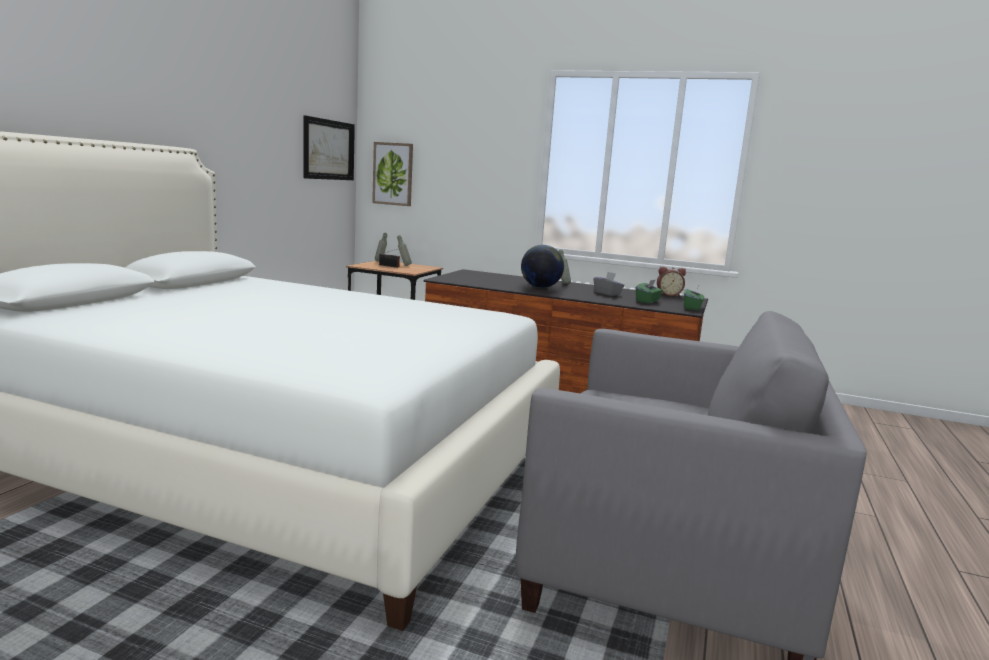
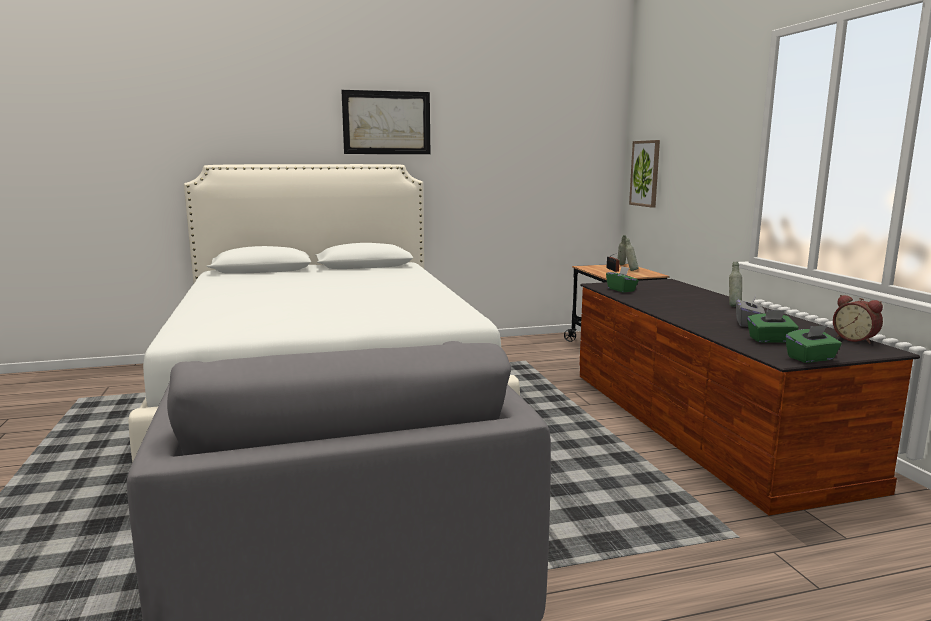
camera: 55 degrees right, 0 degrees up
picture [303,115,355,180] -> picture moved to [341,90,430,154]
globe [521,245,564,288] -> none
none -> green tissue box [606,266,639,292]

